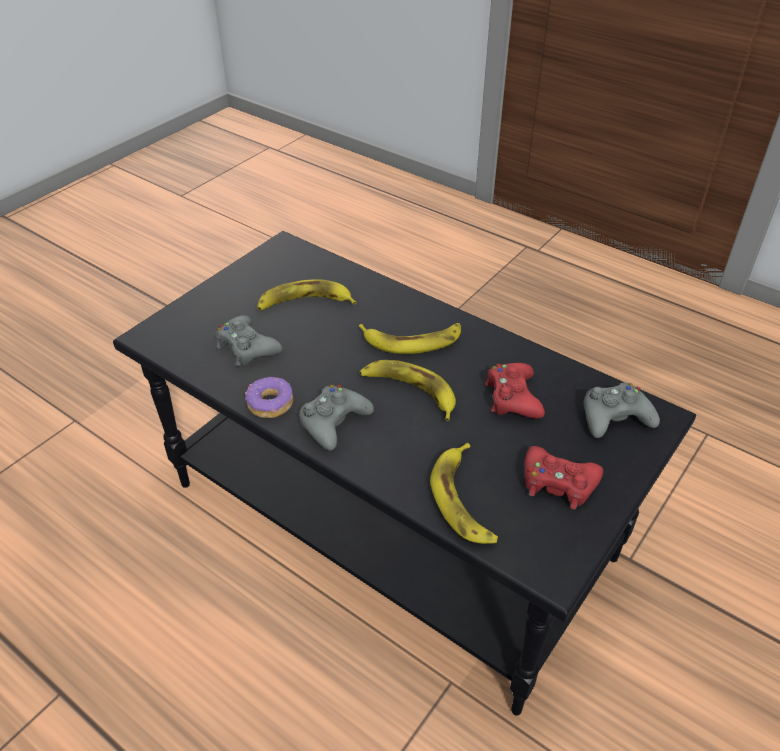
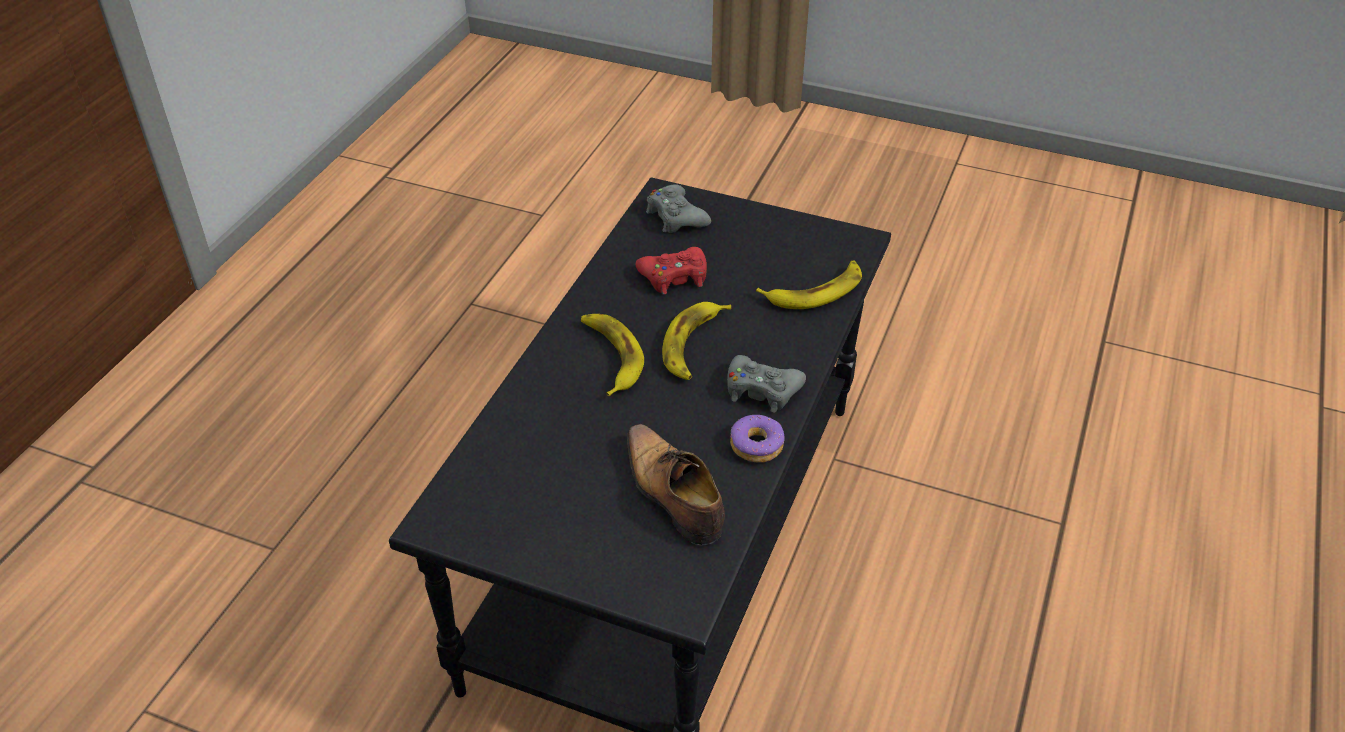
camera: 105 degrees left, 0 degrees up
grey game controller [215,315,283,366] -> shoe [627,424,725,545]
banana [257,279,357,310] -> none
red game controller [524,446,603,510] -> none

